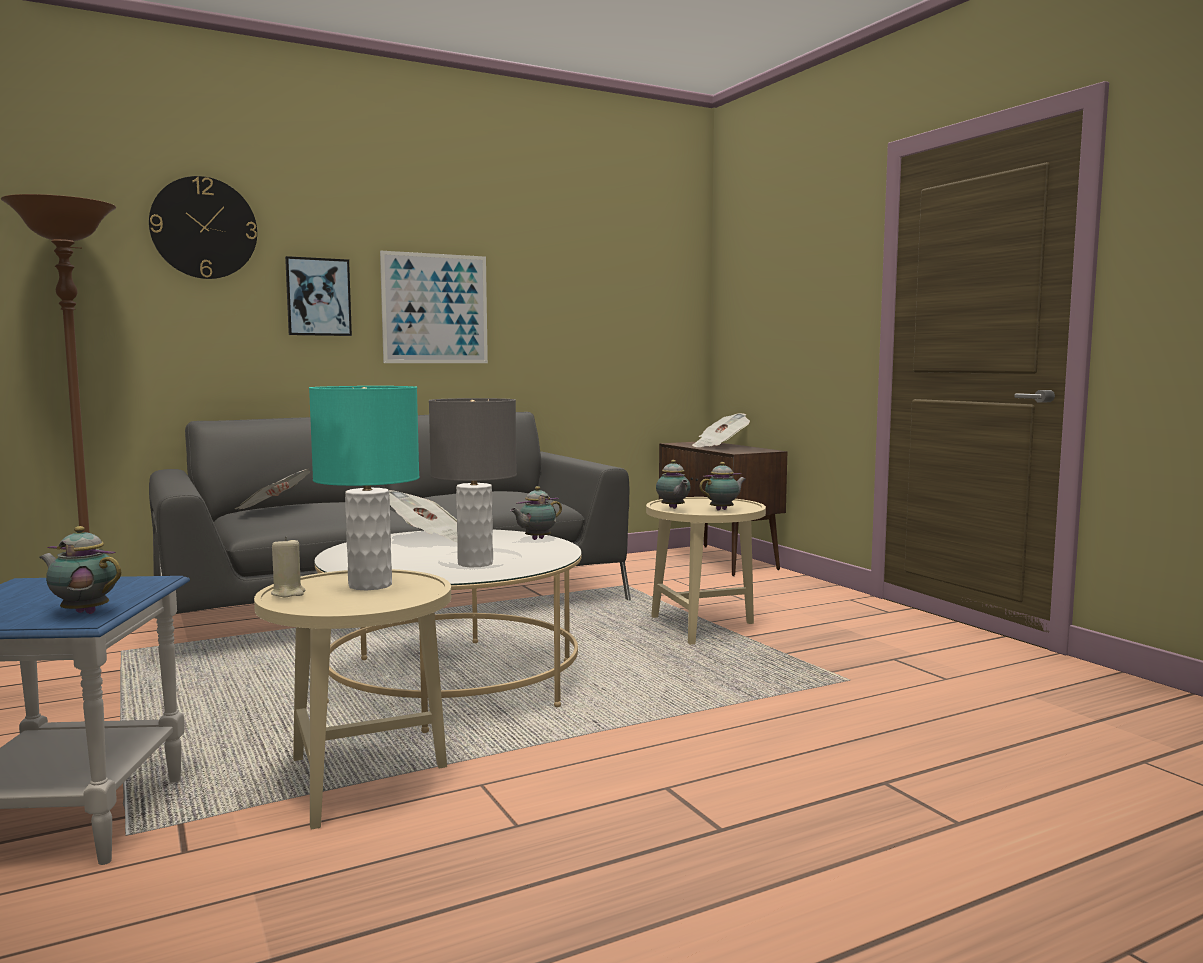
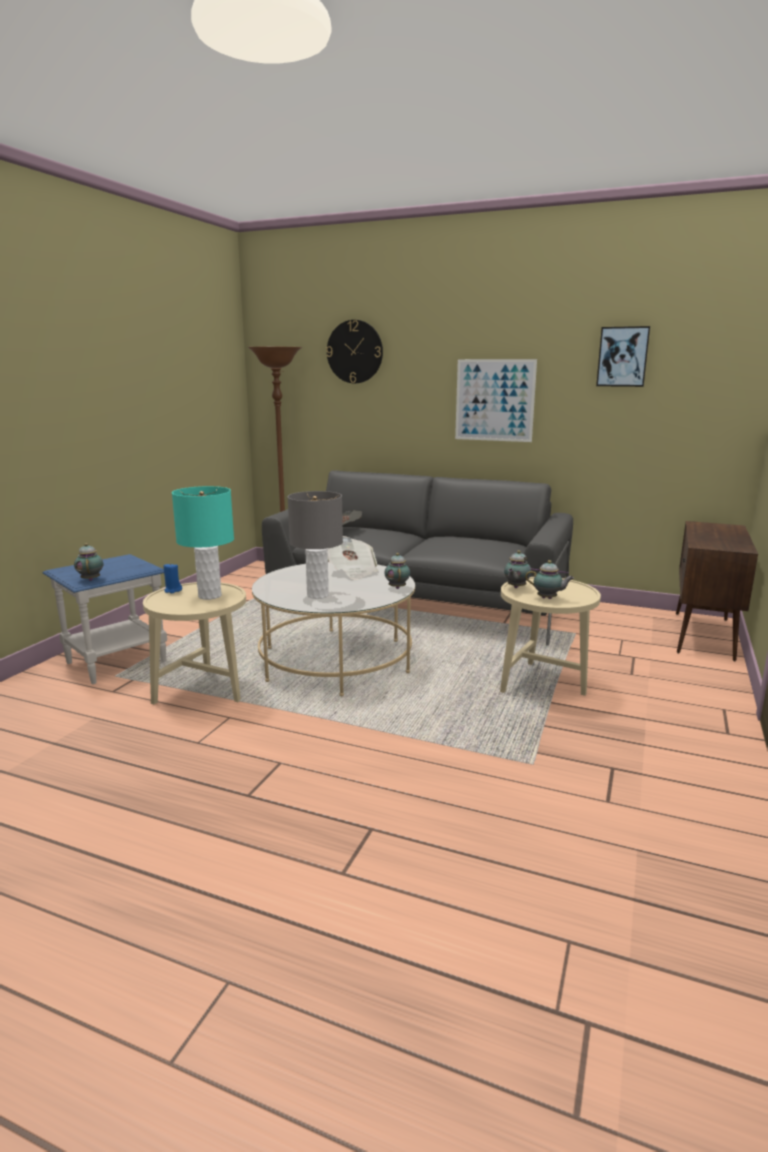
camera: 50 degrees right, 10 degrees up
beige candle [271,537,305,597] -> blue candle [163,563,182,593]
picture [285,256,352,336] -> picture moved to [596,326,650,387]
teapot [510,486,562,540] -> teapot turned 75 degrees clockwise [384,553,410,589]
newspaper [692,413,750,447] -> none

